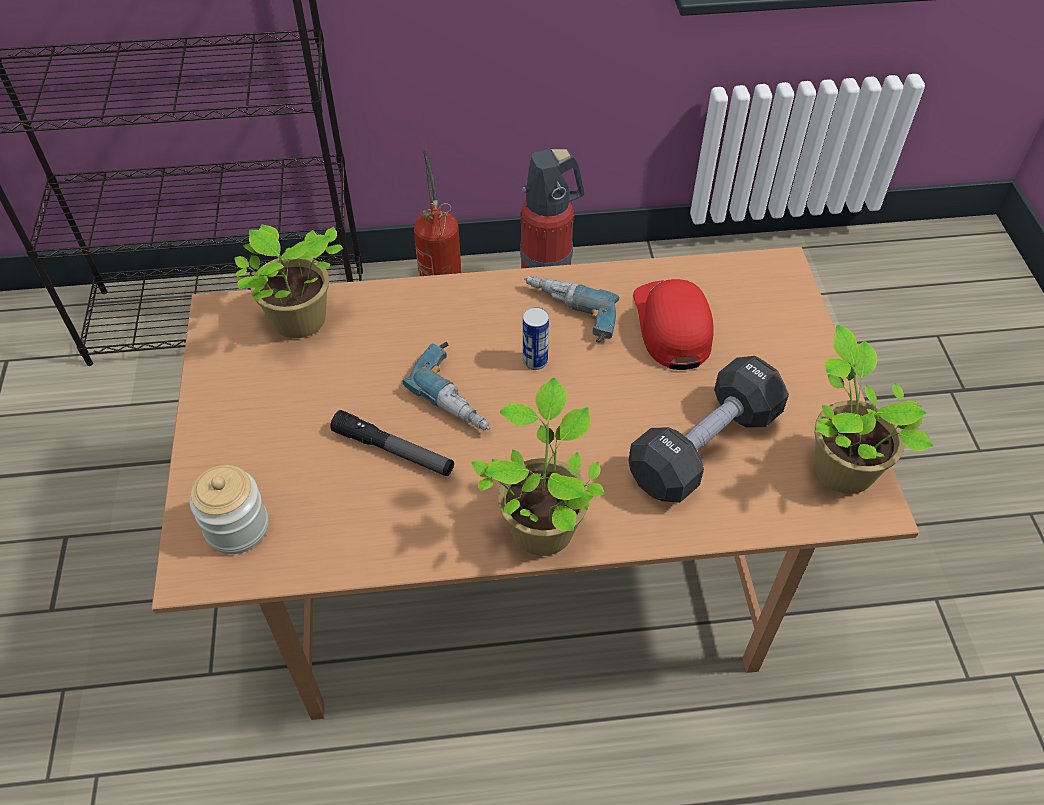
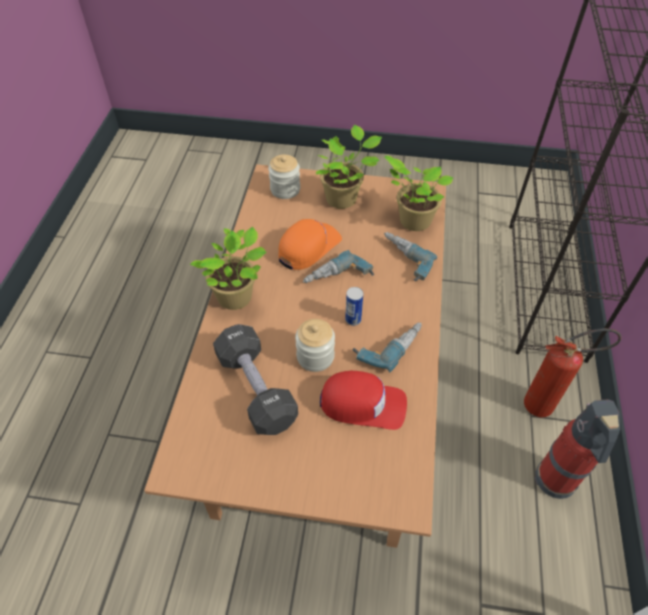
camera: 105 degrees right, 0 degrees up
flashlight [330,410,454,476] -> orange cap [279,219,342,270]
potted plant [814,325,934,494] -> potted plant moved to [316,125,382,209]
none -> jar [295,319,335,372]
none -> power drill [384,232,437,281]

